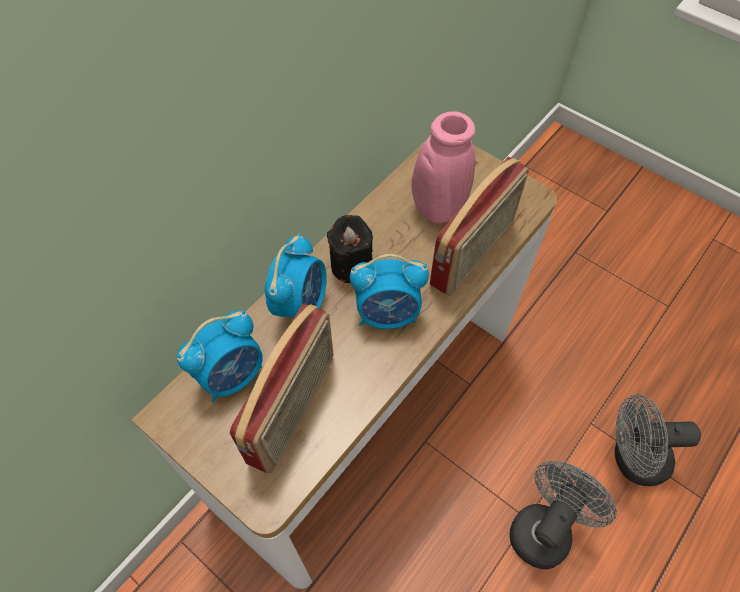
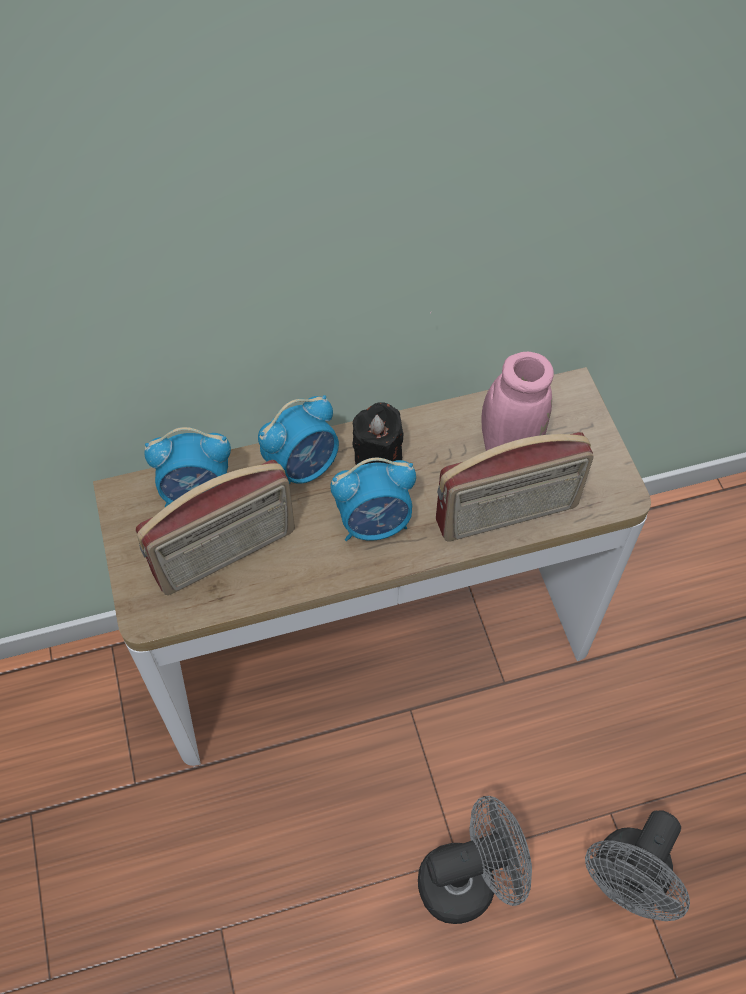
camera: 35 degrees right, 0 degrees up
alarm clock [350,254,429,329] -> alarm clock turned 45 degrees counterclockwise [330,458,416,541]
grey fan [615,394,701,486] -> grey fan turned 90 degrees counterclockwise [585,810,690,921]

